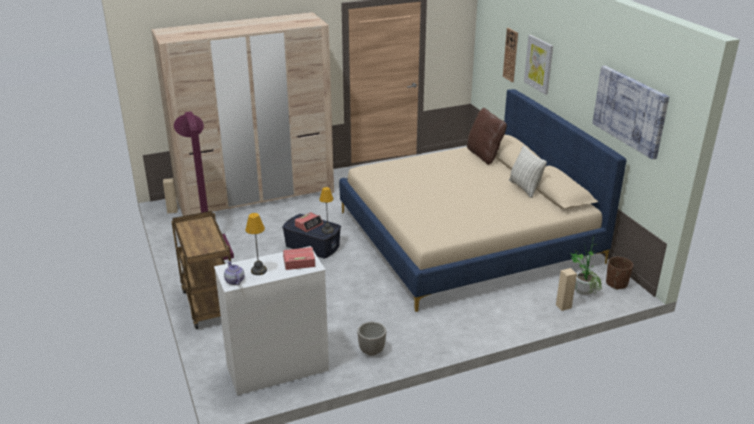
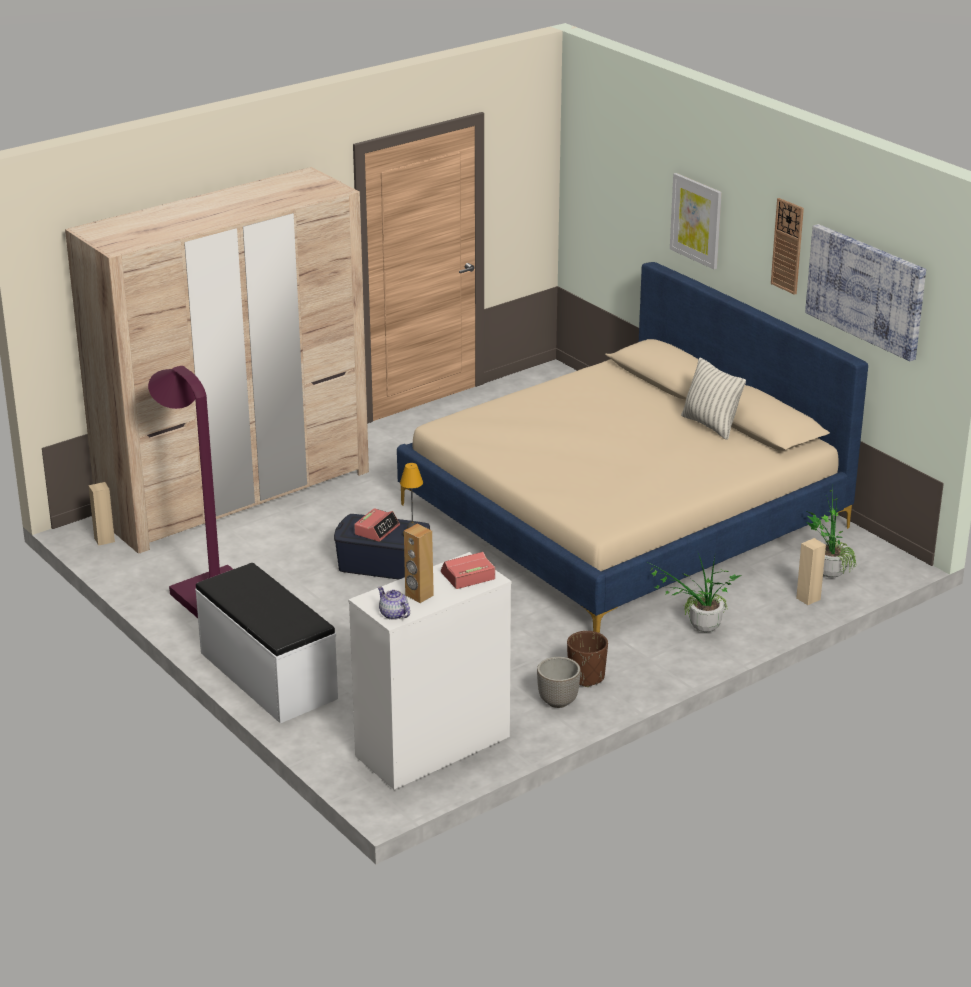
camera: 15 degrees left, 0 degrees up
brown cart [171,211,231,329] -> white bench [195,563,338,723]
table lamp [246,213,267,275] -> brown speaker [404,523,434,603]
brown pillow [467,108,507,165] -> none
wall clock [503,28,518,82] -> wall clock moved to [771,198,804,295]
brown planter [606,257,633,290] -> brown planter moved to [567,631,608,687]
none -> potted plant [651,552,742,632]

